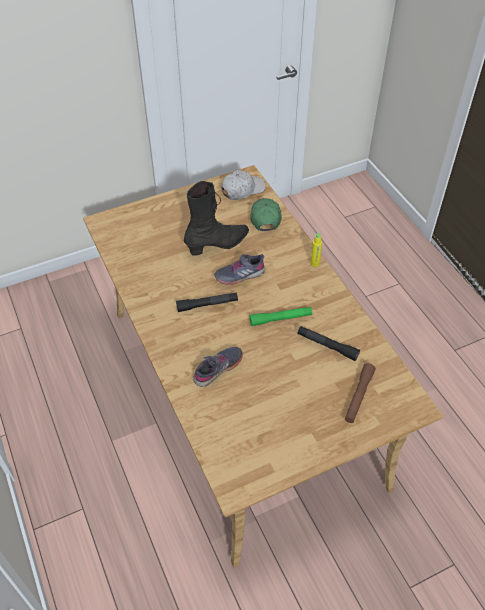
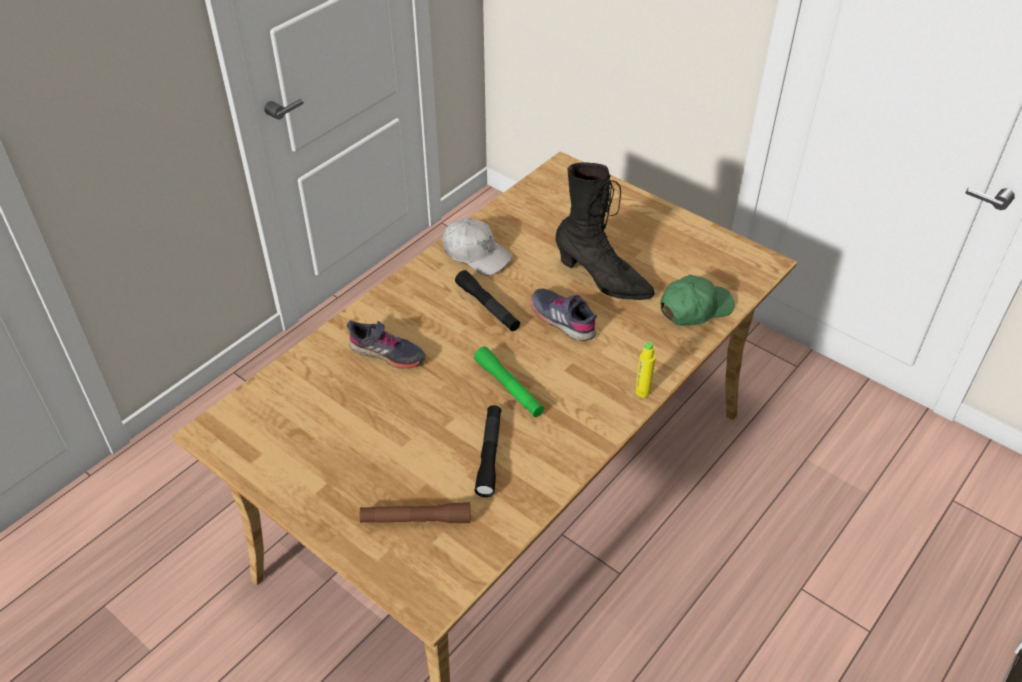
camera: 65 degrees right, 5 degrees down
white cap [221,170,265,200] -> white cap moved to [442,218,513,276]

